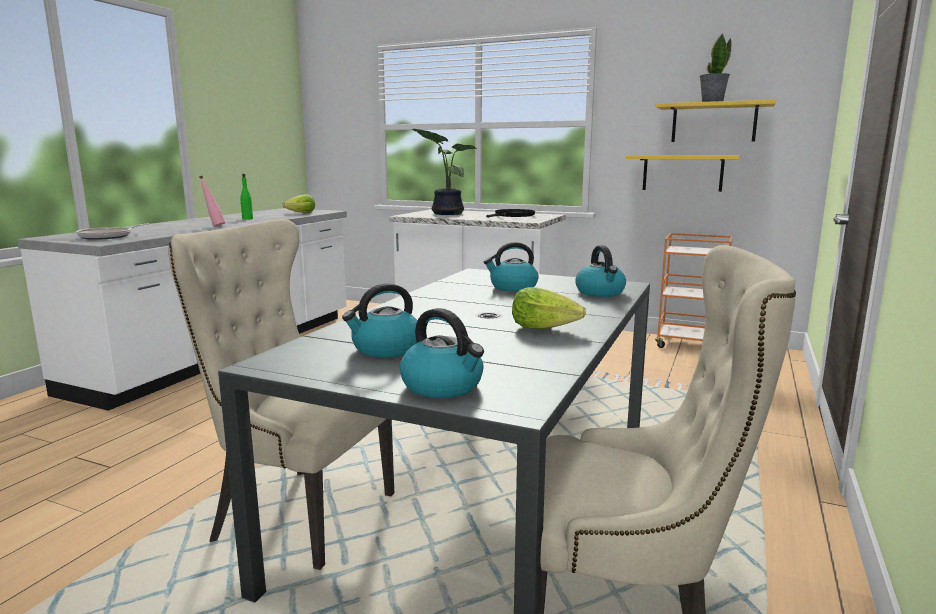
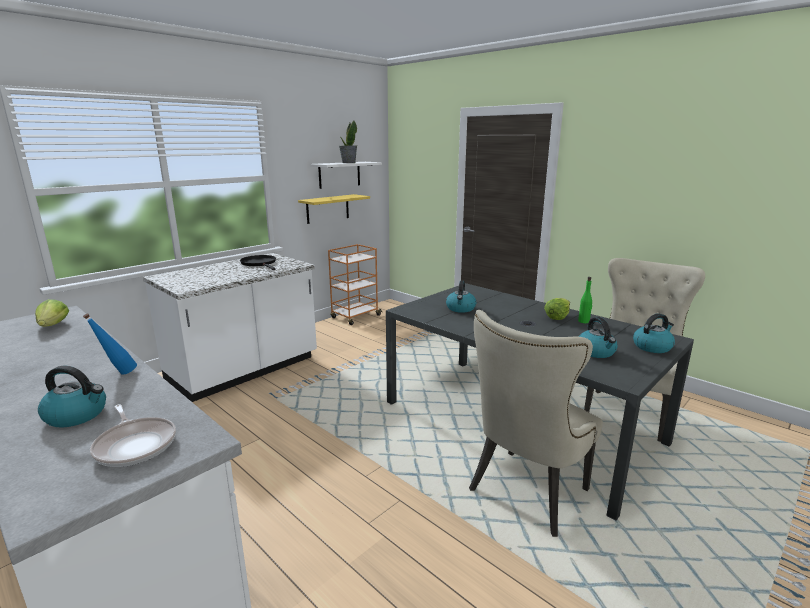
camera: 70 degrees left, 5 degrees up
pink bottle [199,176,226,226] -> blue bottle [83,313,137,375]
green bottle [240,174,253,220] -> green bottle moved to [578,277,592,323]
potted plant [411,128,477,215] -> none
kettle [575,245,626,297] -> kettle moved to [38,366,106,427]
yellow shelf [655,100,776,142] -> white shelf [311,162,382,189]

